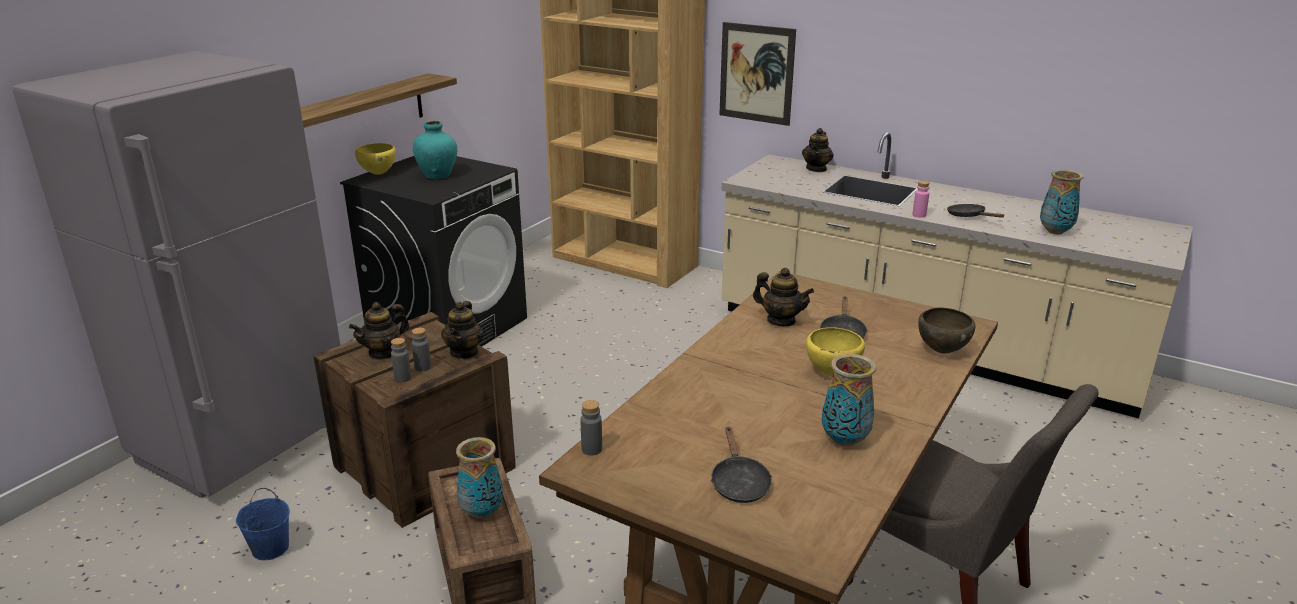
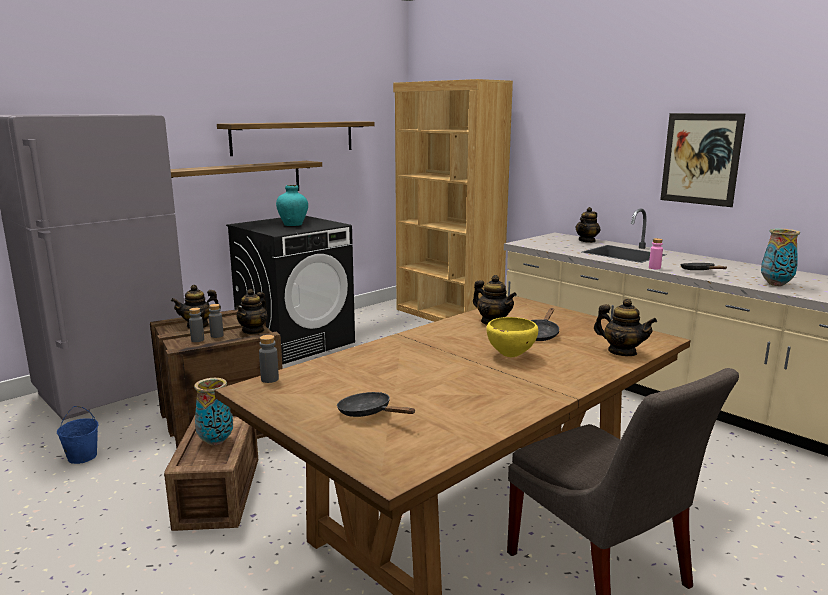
camera: 15 degrees right, 10 degrees down
yellow bowl [355,143,396,175] -> none
black frying pan [711,427,772,503] -> black frying pan turned 120 degrees clockwise [337,392,416,417]
picture [719,22,796,126] -> picture moved to [660,113,745,207]
vase [822,354,876,447] -> none
brown bowl [918,307,976,353] -> teapot [594,298,657,356]
none -> shelf [217,121,374,156]

